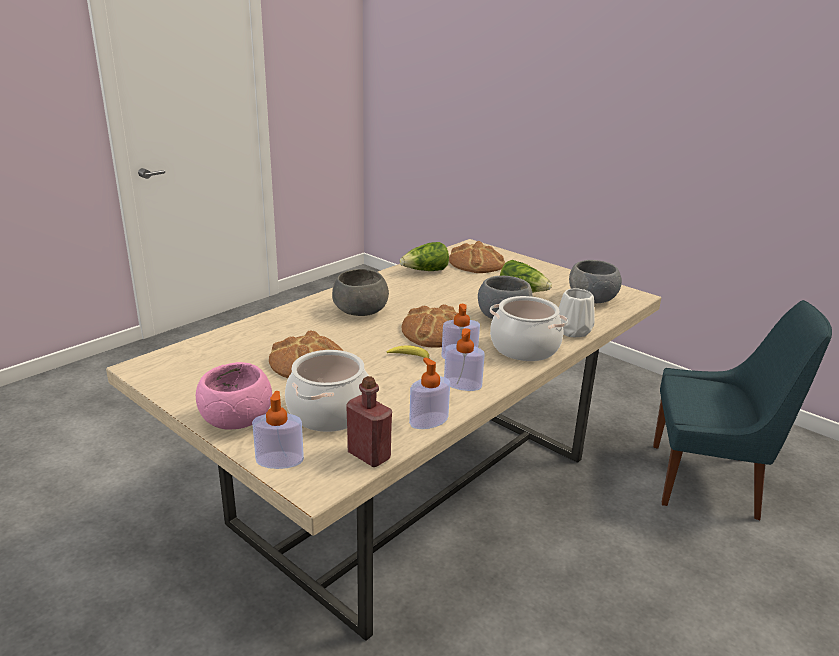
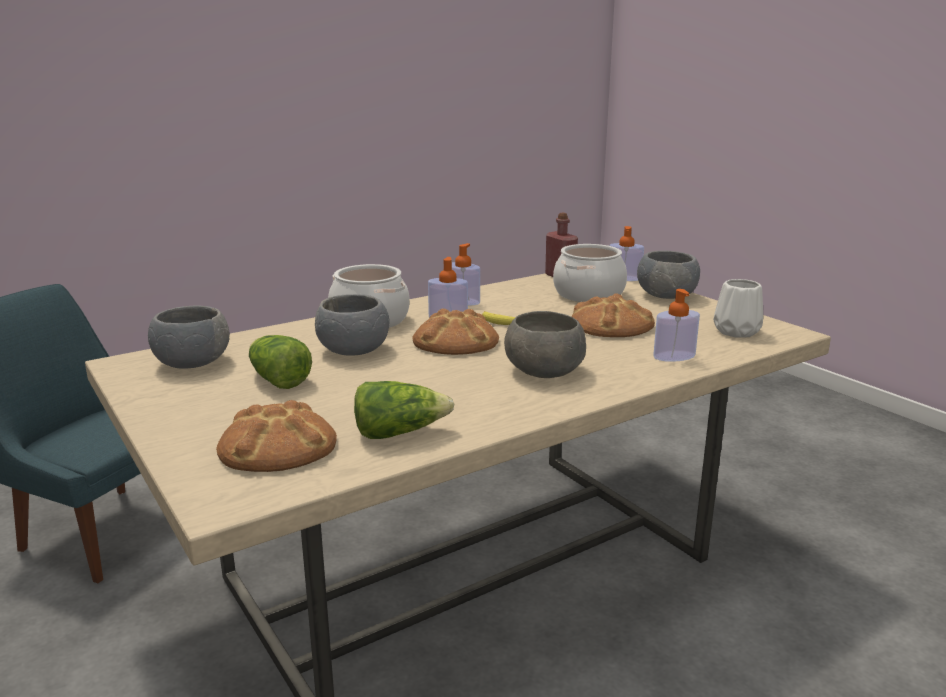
camera: 165 degrees left, 5 degrees down
pink bowl [196,362,272,429] -> grey bowl [637,251,700,299]
soap dispenser [409,357,450,429] -> soap dispenser moved to [653,289,700,362]
white vase [559,288,595,337] -> white vase moved to [713,279,763,338]

